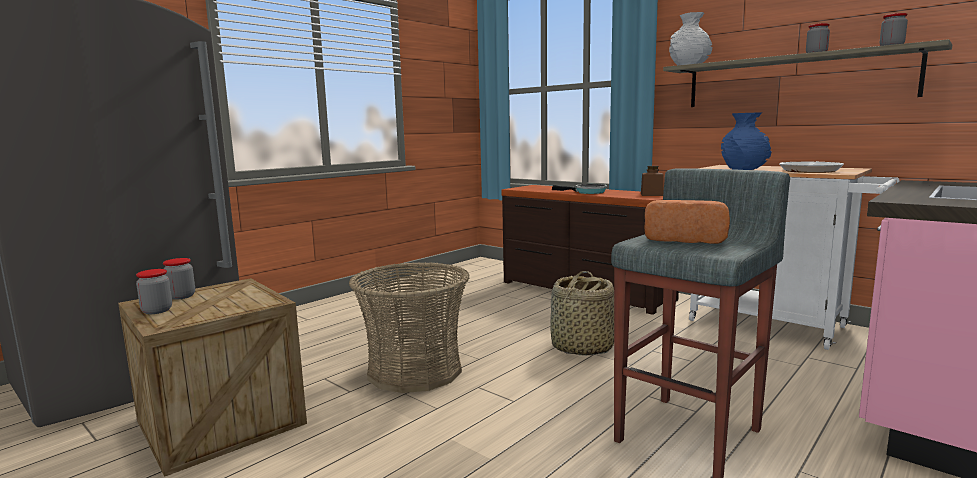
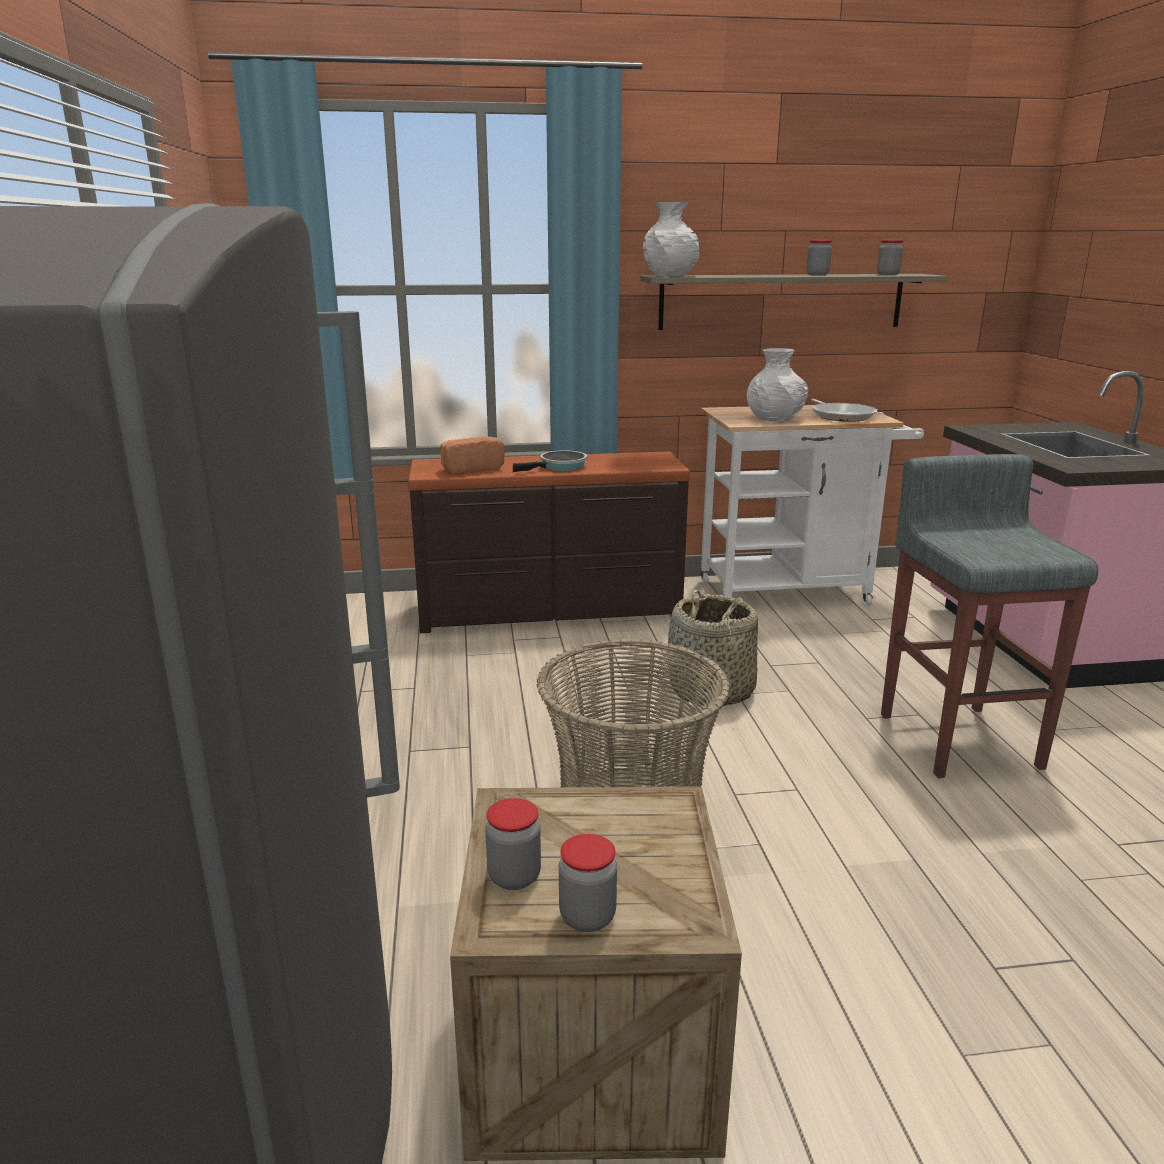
camera: 50 degrees left, 10 degrees up
brown jar [641,166,664,196] -> none
bread [644,200,730,244] -> bread moved to [440,437,505,475]
blue vase [721,113,771,170] -> white vase [747,348,809,422]

